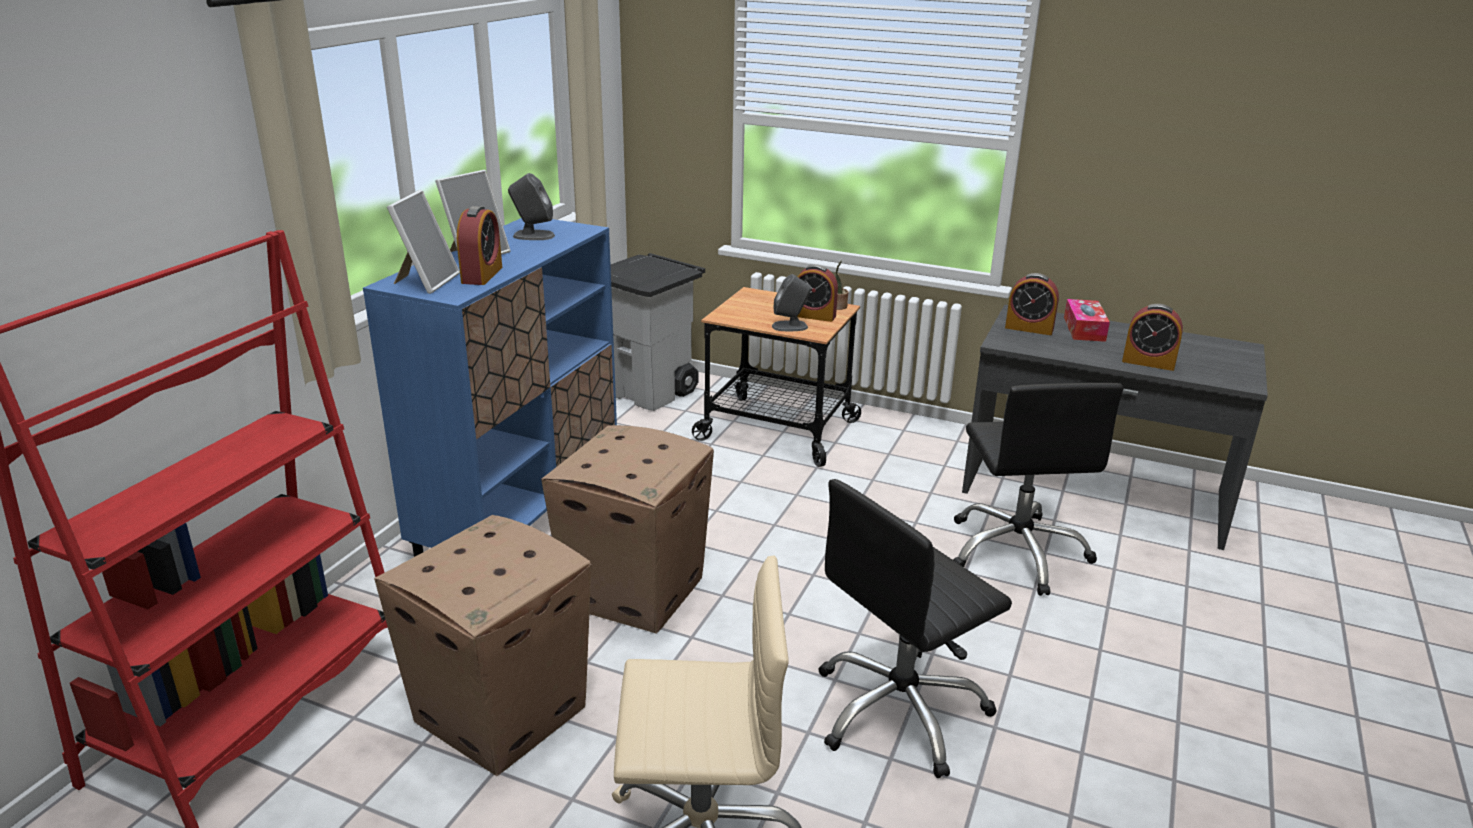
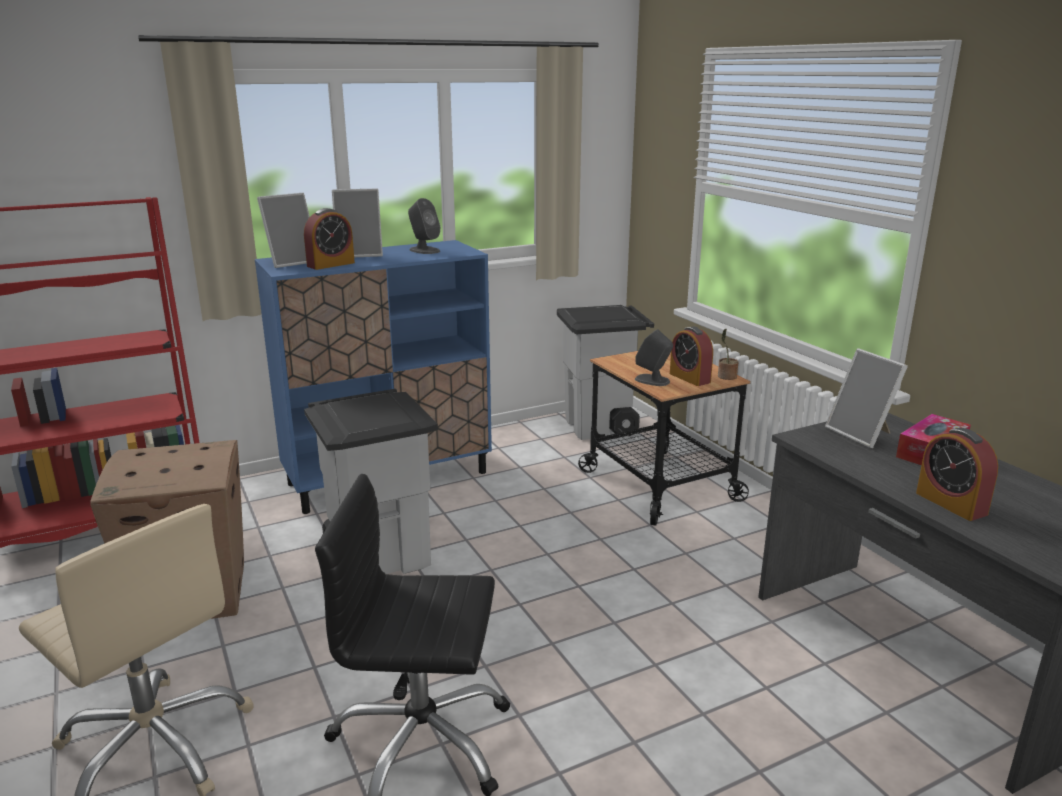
camera: 40 degrees right, 5 degrees down
cardboard box [541,425,714,634] -> grey trash can [304,389,438,574]
black office chair [953,383,1124,596] -> none
alarm clock [1005,273,1059,335] -> picture frame [825,348,908,448]

